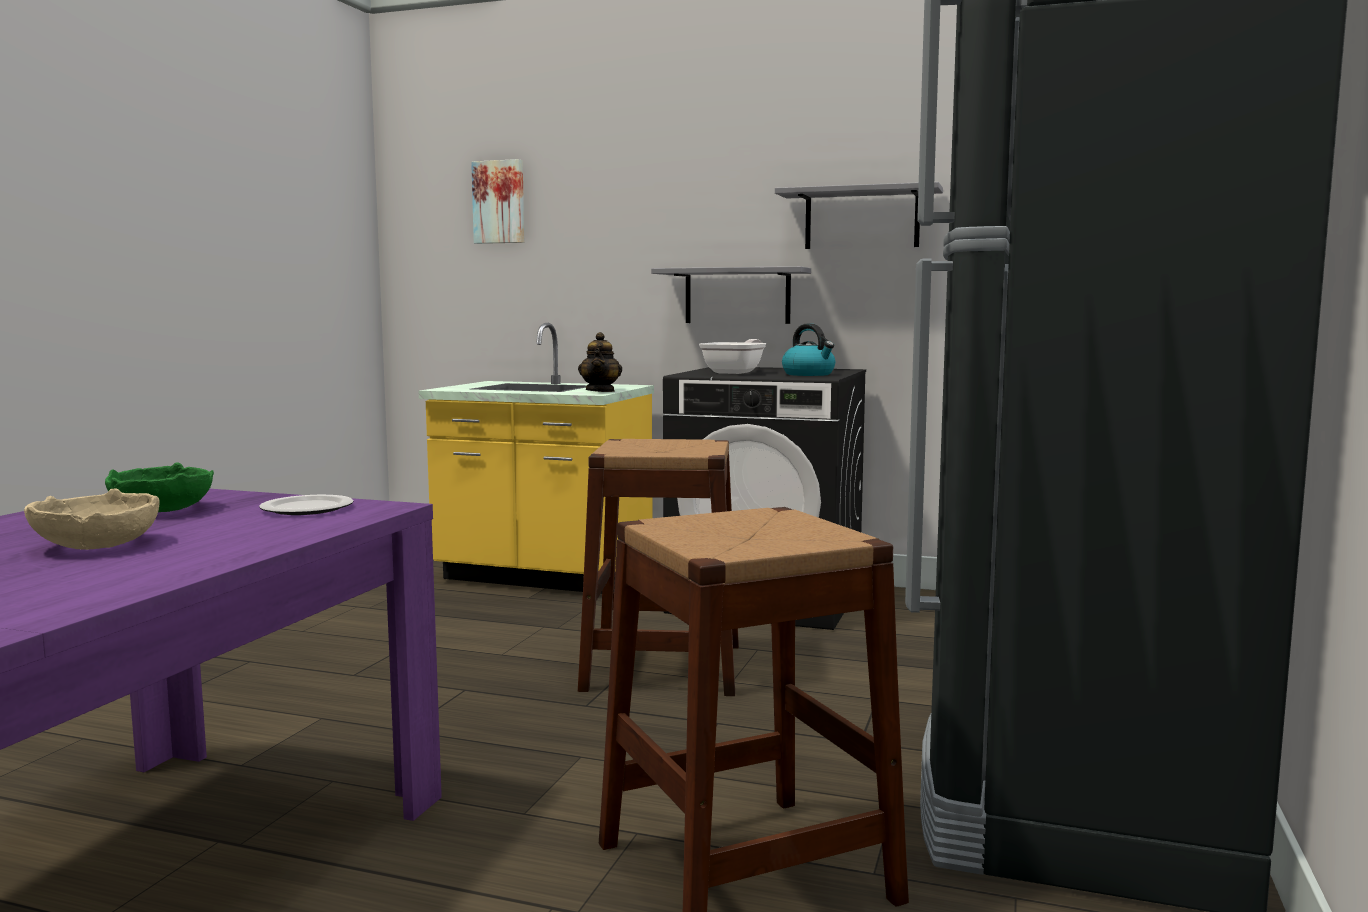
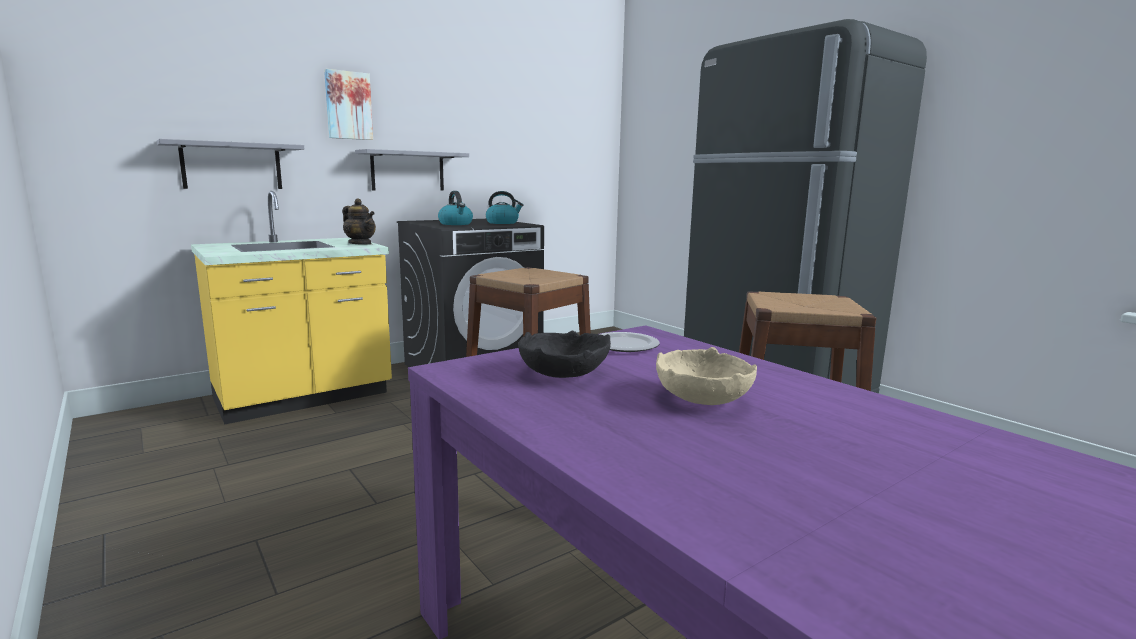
camera: 55 degrees left, 5 degrees up
green bowl [105,463,214,512] -> black bowl [518,331,611,378]
picture [471,159,524,244] -> picture moved to [324,69,373,140]
frying pan [699,339,766,374] -> kettle [438,191,473,225]
grey shelf [775,182,943,249] -> grey shelf moved to [157,139,304,189]

